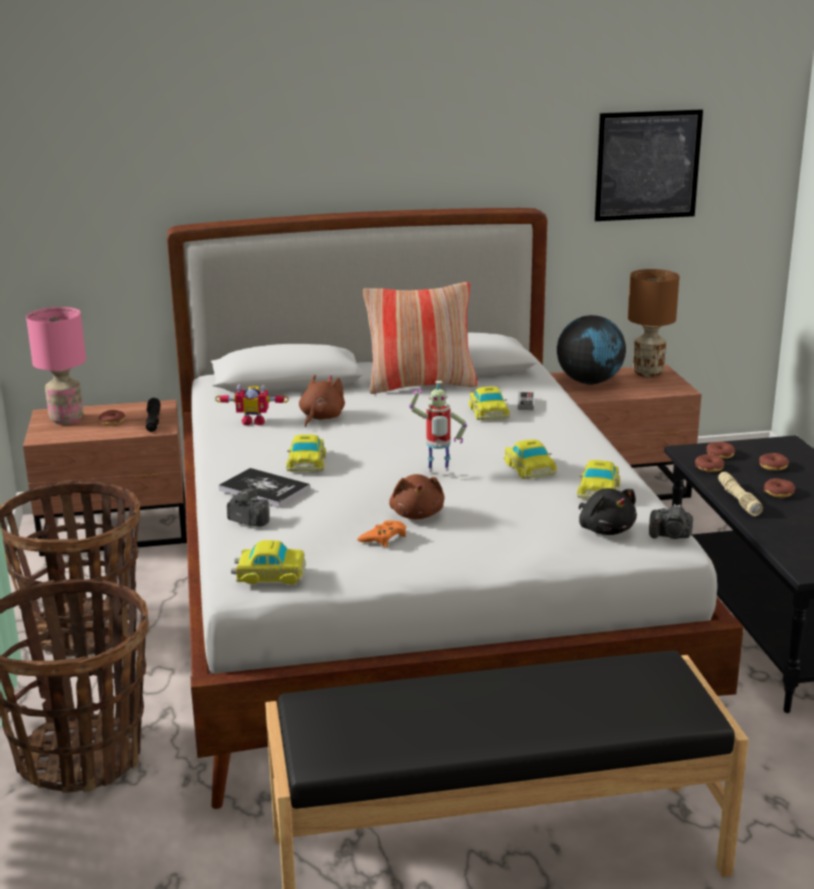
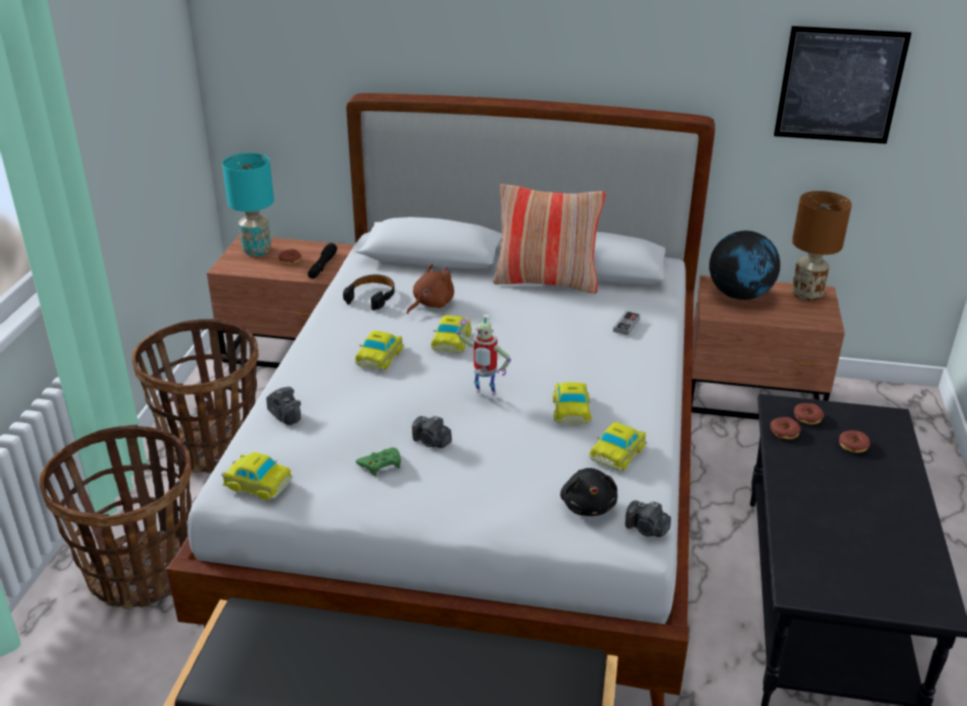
camera: 20 degrees right, 10 degrees up
pink table lamp [26,307,86,425] -> turquoise table lamp [222,153,274,256]
toy robot [215,384,289,425] -> black headphones [343,275,395,310]
book [219,468,310,508] -> none
orange game controller [357,520,406,547] -> green game controller [356,447,401,476]
brown plush toy [389,474,445,520] -> camera [412,416,452,448]
toy car [469,386,510,420] -> toy car moved to [431,315,472,353]
beige flashlight [718,472,763,516] -> none
donut [764,478,795,498] -> none

